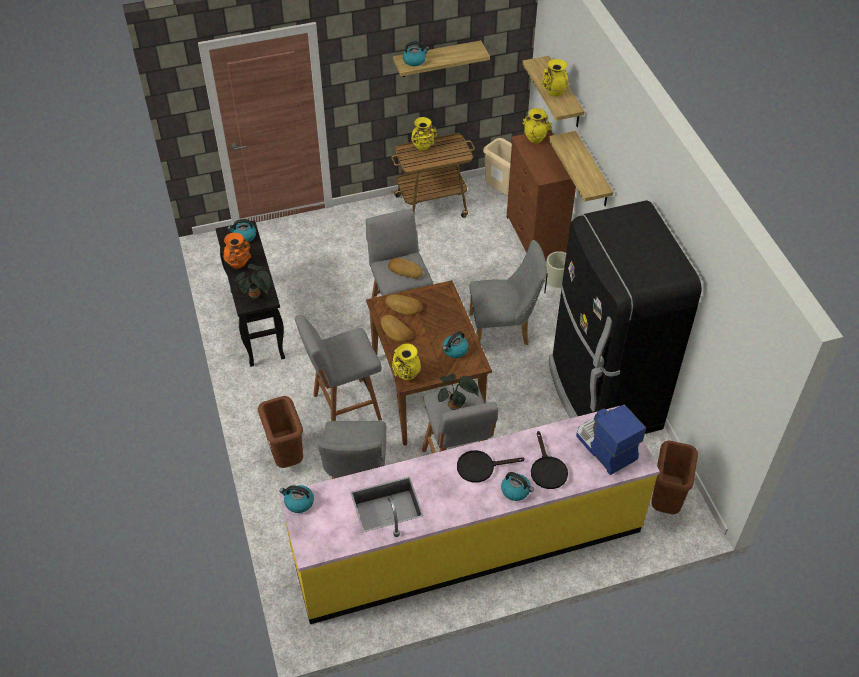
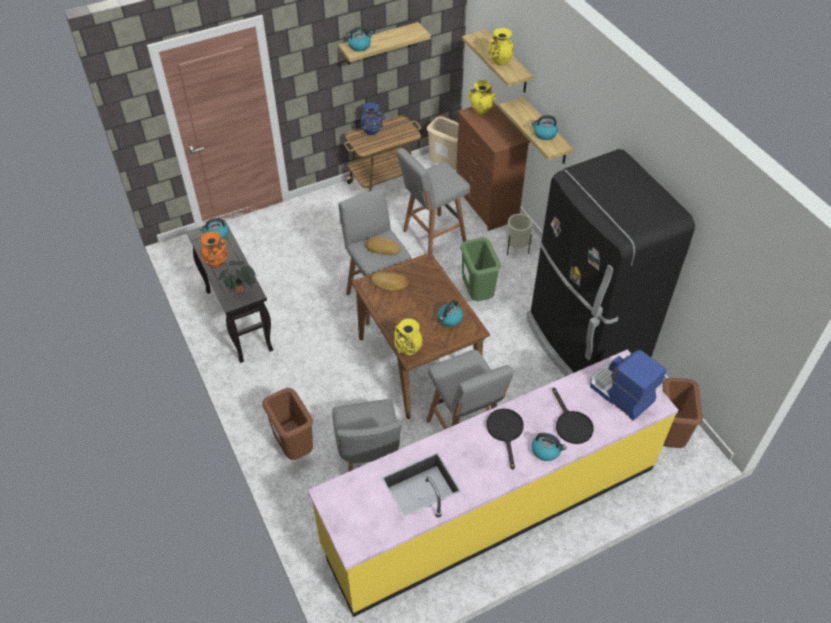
camera: 10 degrees left, 0 degrees up
kettle [279,485,314,513] -> kettle moved to [531,115,558,140]
grey stool [295,315,382,421] -> grey stool moved to [397,148,470,253]
bread [381,315,412,342] -> none
yellow vase [411,117,437,151] -> blue vase [360,102,385,135]
potted plant [438,374,479,410] -> none
black frying pan [457,450,525,483] -> black frying pan turned 105 degrees clockwise [487,409,524,470]
grey chair [469,240,547,345] -> green trash can [460,238,501,301]

